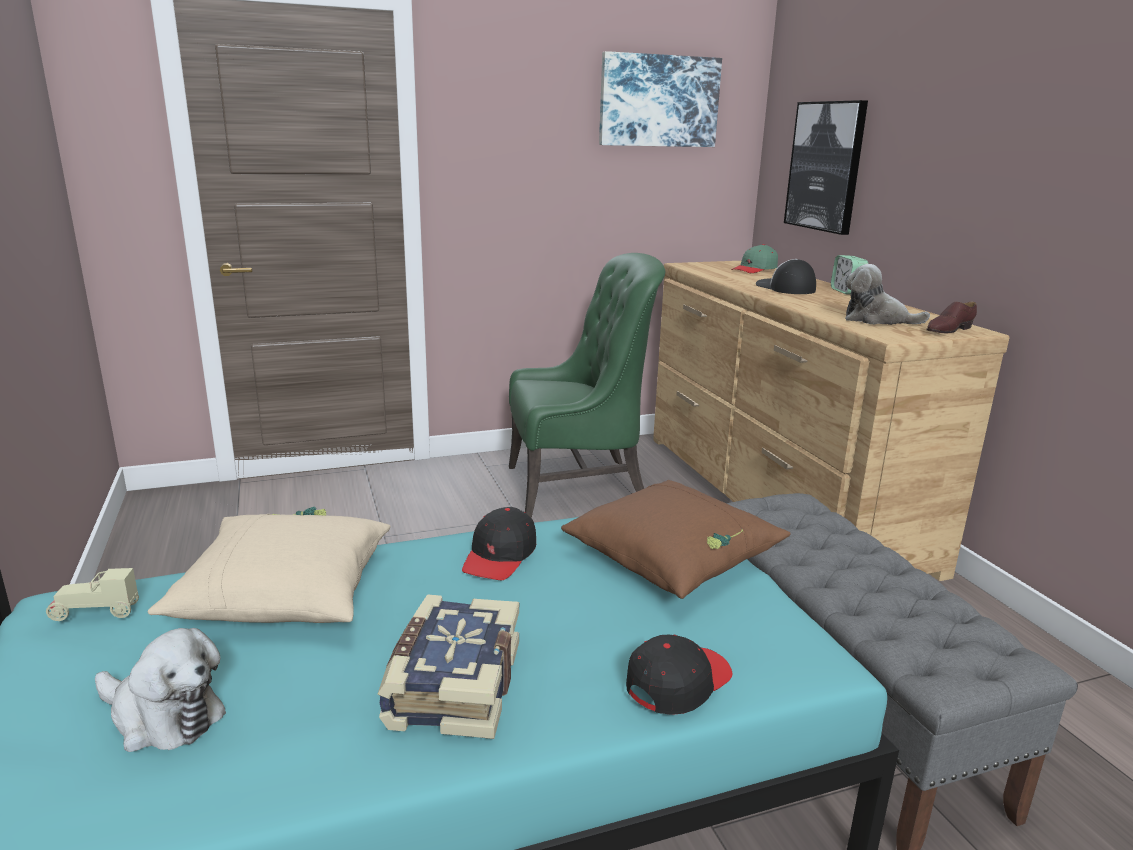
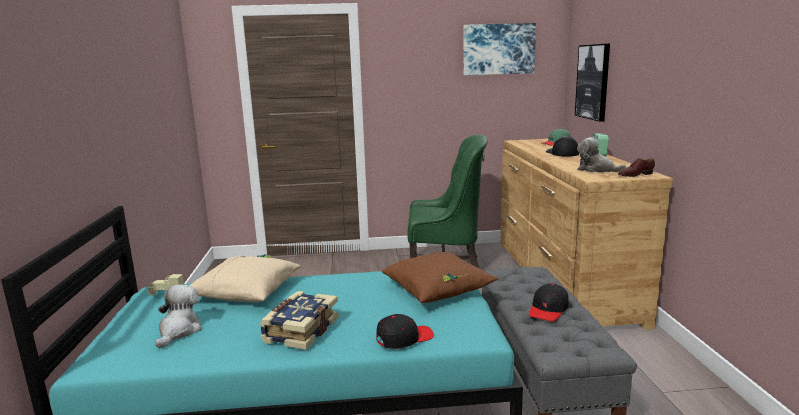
camera: 15 degrees right, 5 degrees down
plush toy [95,628,226,752] -> plush toy turned 120 degrees counterclockwise [155,284,201,349]
black cap [462,507,536,580] -> black cap moved to [529,283,569,322]

